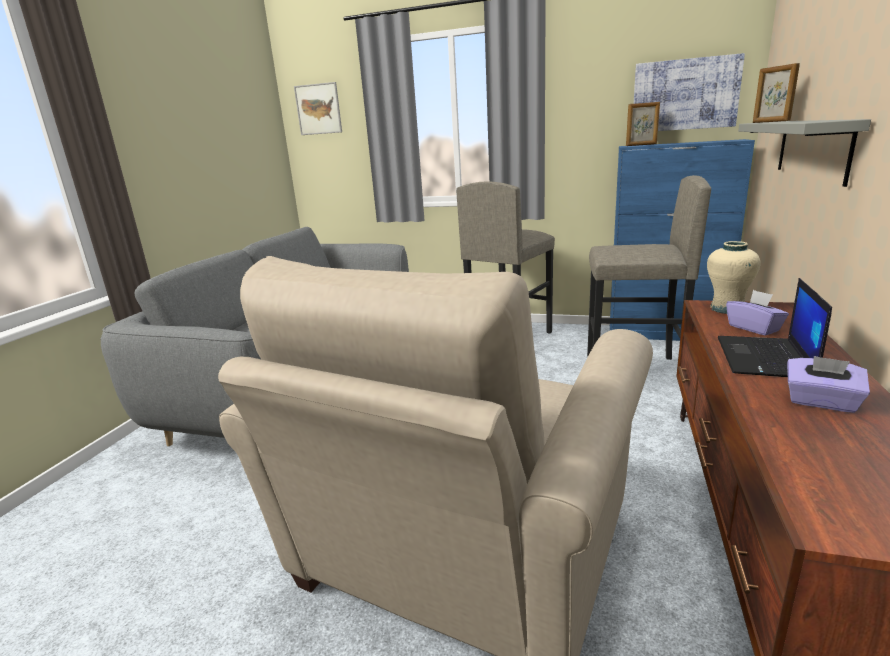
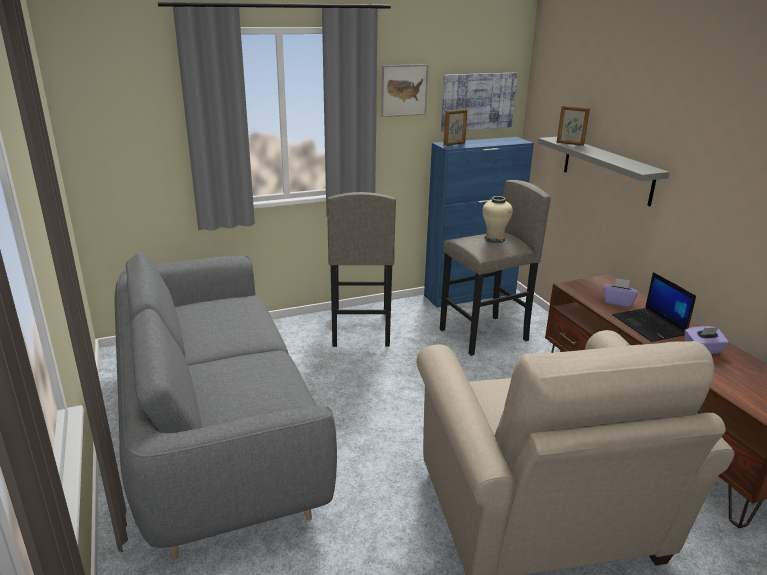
camera: 40 degrees left, 5 degrees up
picture [294,82,342,135] -> picture moved to [381,64,428,117]
beige vase [707,241,761,314] -> beige vase moved to [482,196,513,243]

